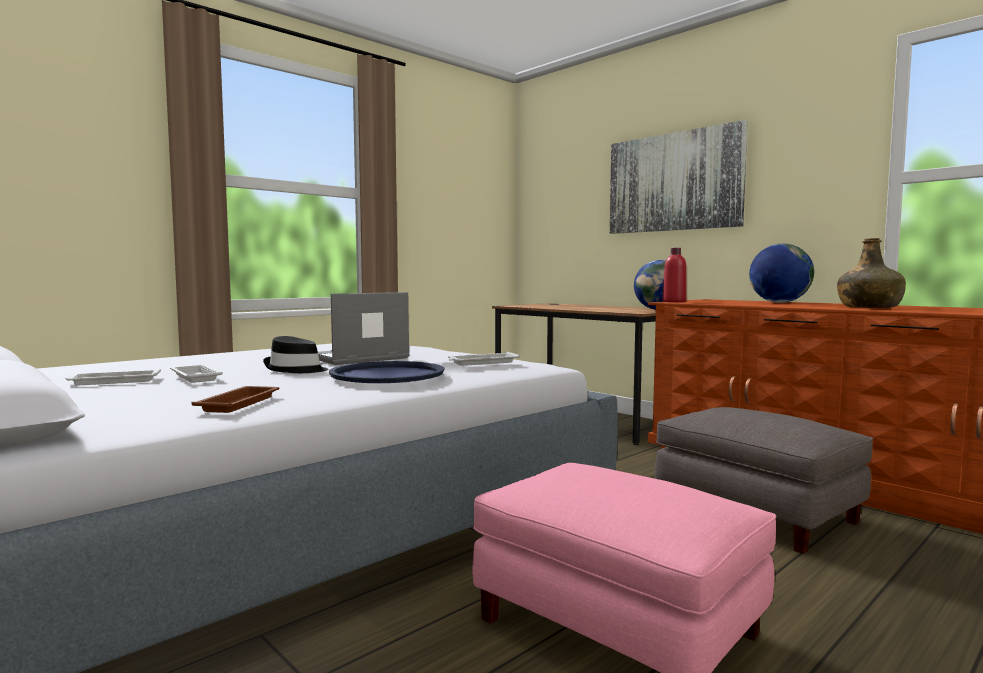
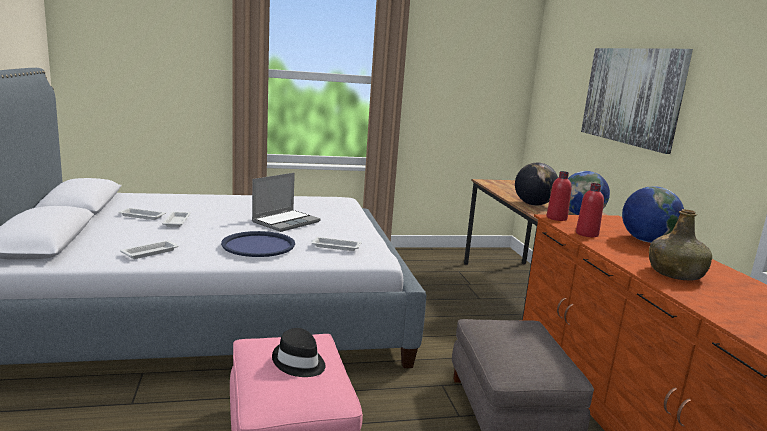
camera: 30 degrees right, 10 degrees up
brown tray [192,386,279,413] -> white tray [120,241,179,259]
black hat [263,336,328,373] -> black hat moved to [272,328,325,377]
laptop [318,292,410,365] -> laptop turned 135 degrees clockwise [252,173,321,232]
none -> globe [515,163,558,206]
none -> red bottle [576,183,604,237]

